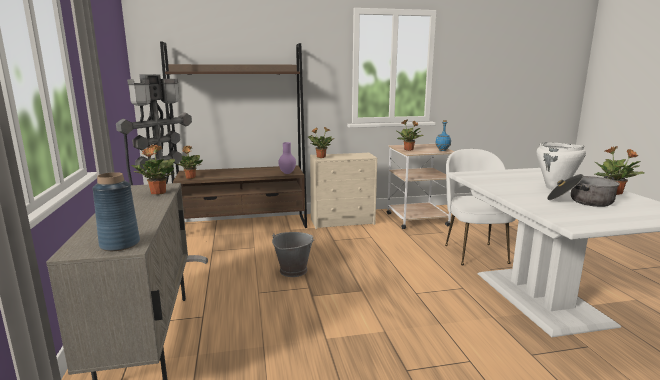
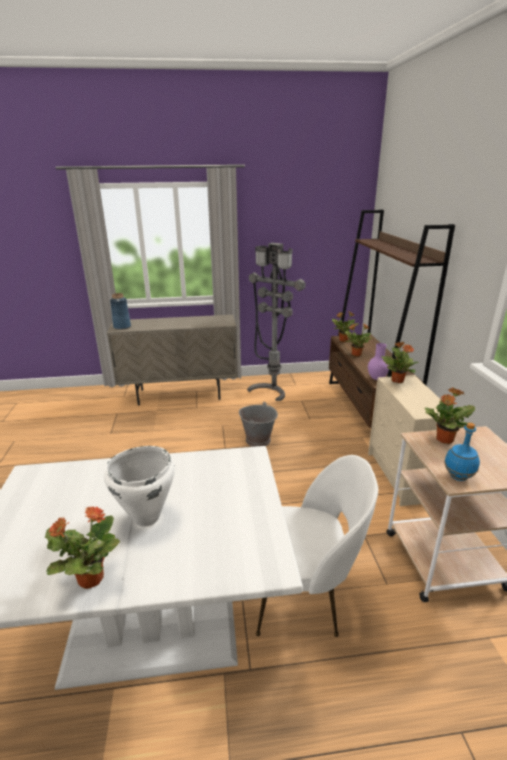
camera: 95 degrees right, 10 degrees up
potted plant [131,145,175,195] -> potted plant moved to [345,324,372,356]
cooking pot [547,174,620,207] -> none

